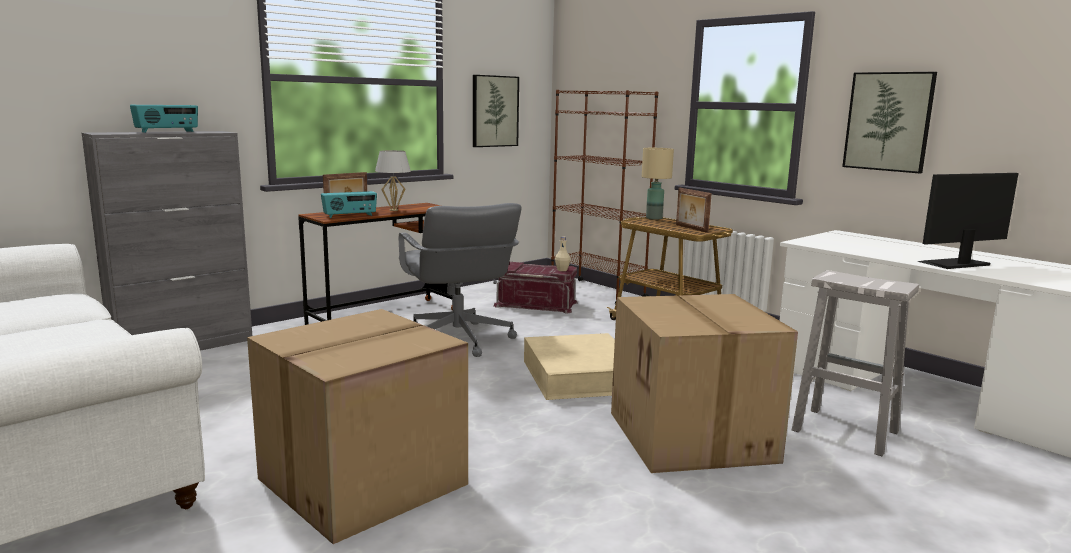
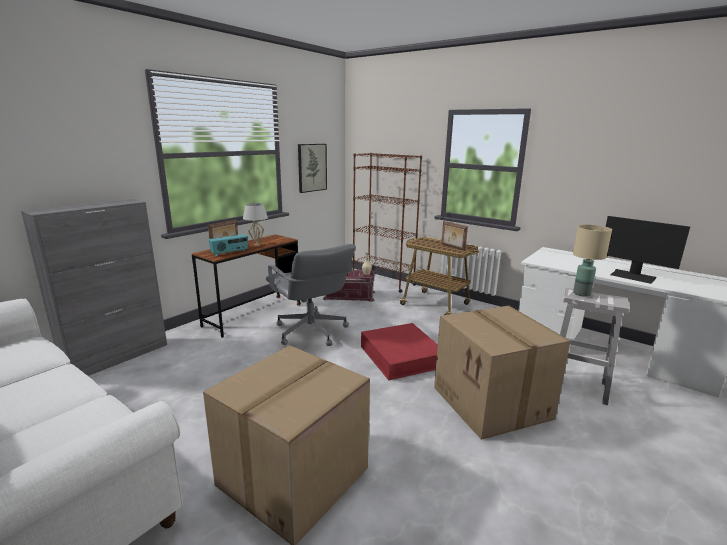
camera: 10 degrees left, 5 degrees up
radio [130,105,198,133] -> none
beige storage box [524,333,615,400] -> red storage box [361,323,438,380]
beige table lamp [642,148,674,220] -> beige table lamp moved to [573,225,612,297]
picture [842,72,937,174] -> none
monitor [917,173,1019,269] -> monitor turned 105 degrees counterclockwise [606,216,690,284]

